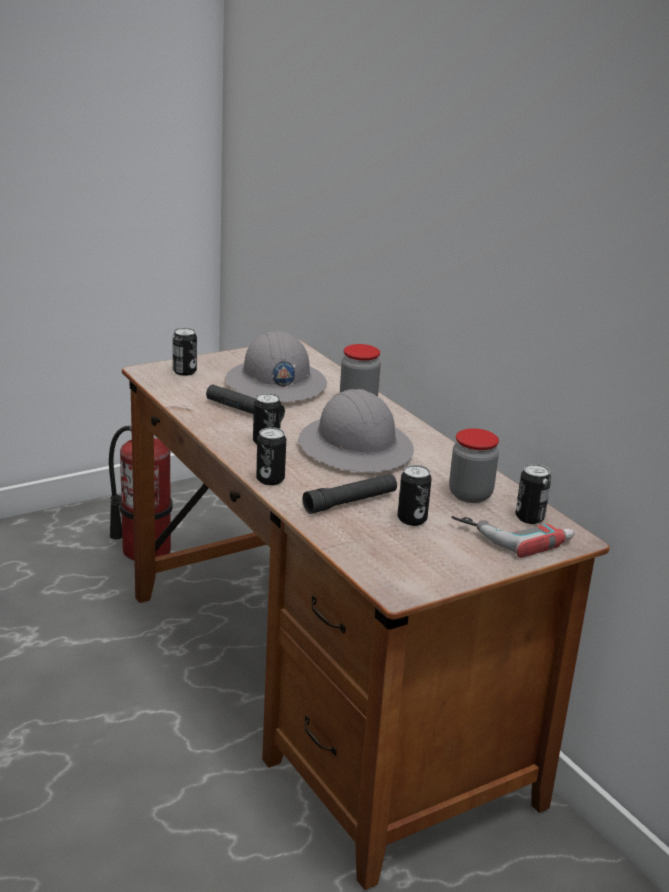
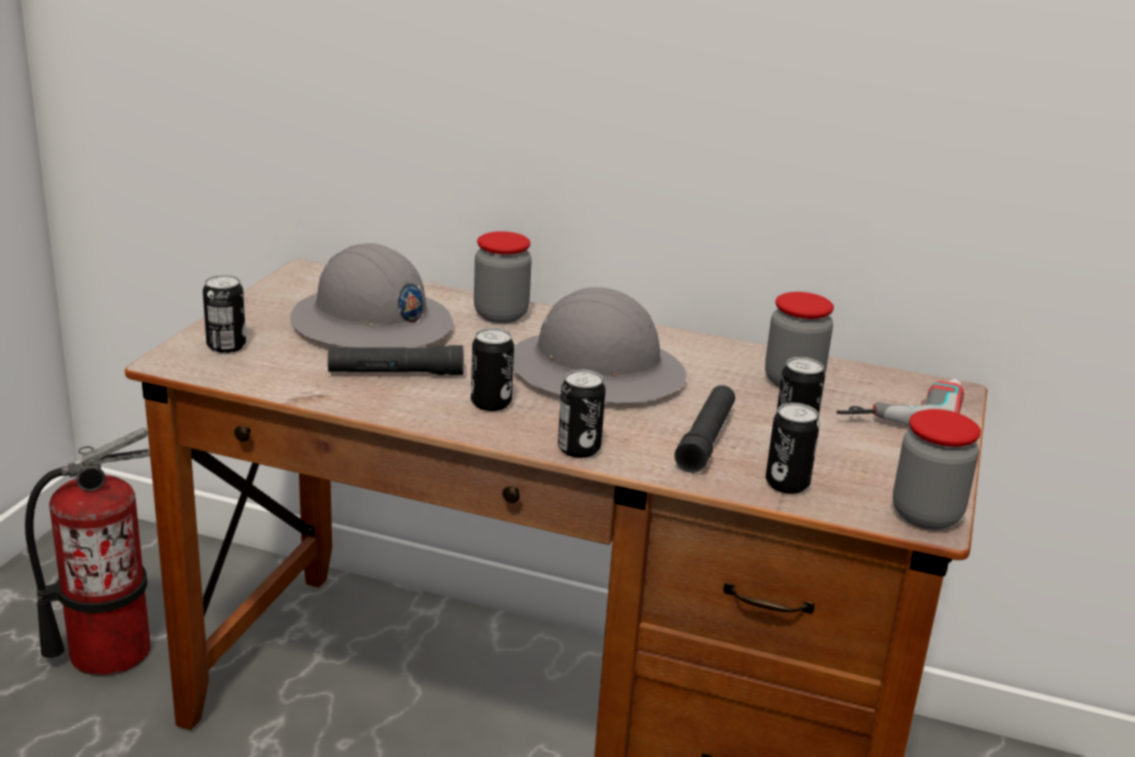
camera: 40 degrees left, 0 degrees up
can [515,464,551,524] -> can moved to [766,403,820,494]
none -> jar [893,409,981,530]

